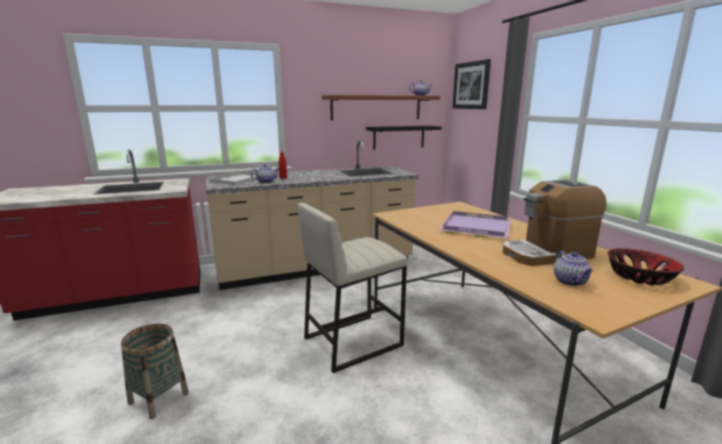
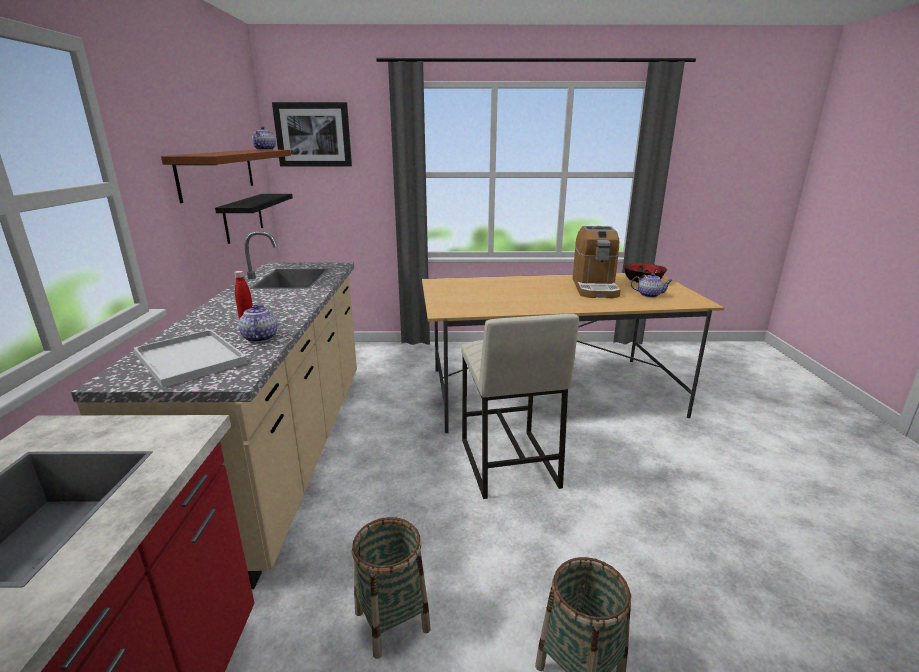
camera: 70 degrees left, 5 degrees up
purple tray [439,211,511,239] -> none
none -> basket [352,517,431,659]

